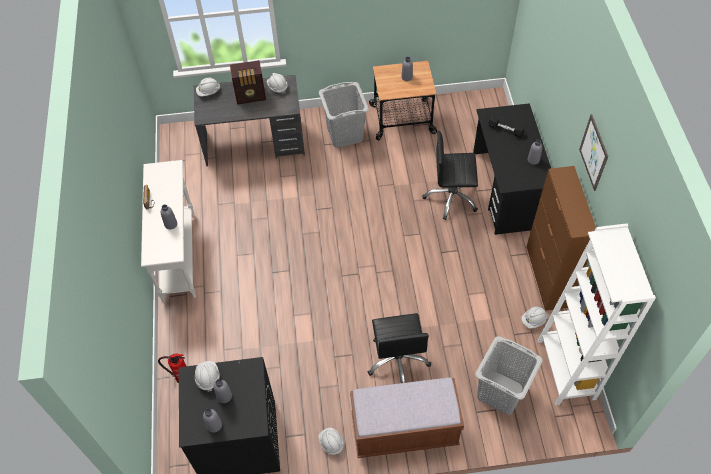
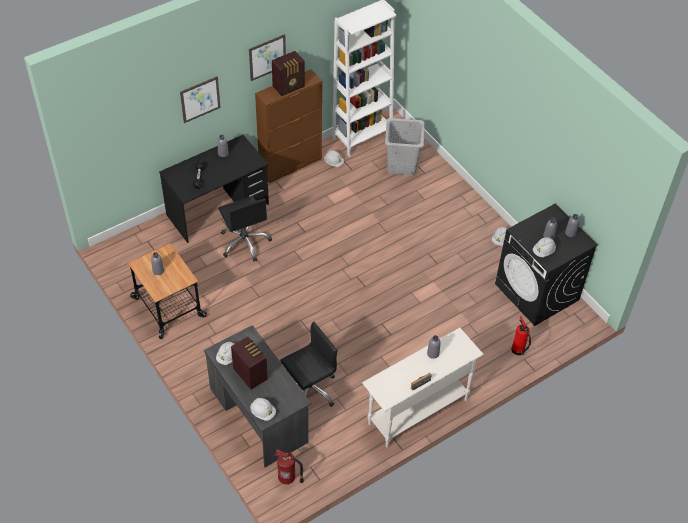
camera: 120 degrees left, 5 degrees down
grey laundry basket [319,82,369,148] -> none
brown bench [350,377,464,458] -> none
black office chair [368,313,431,383] -> black office chair moved to [280,321,338,407]
none -> picture [180,76,221,123]
none -> radio [272,51,305,96]
none -> fire extinguisher [274,449,304,484]

